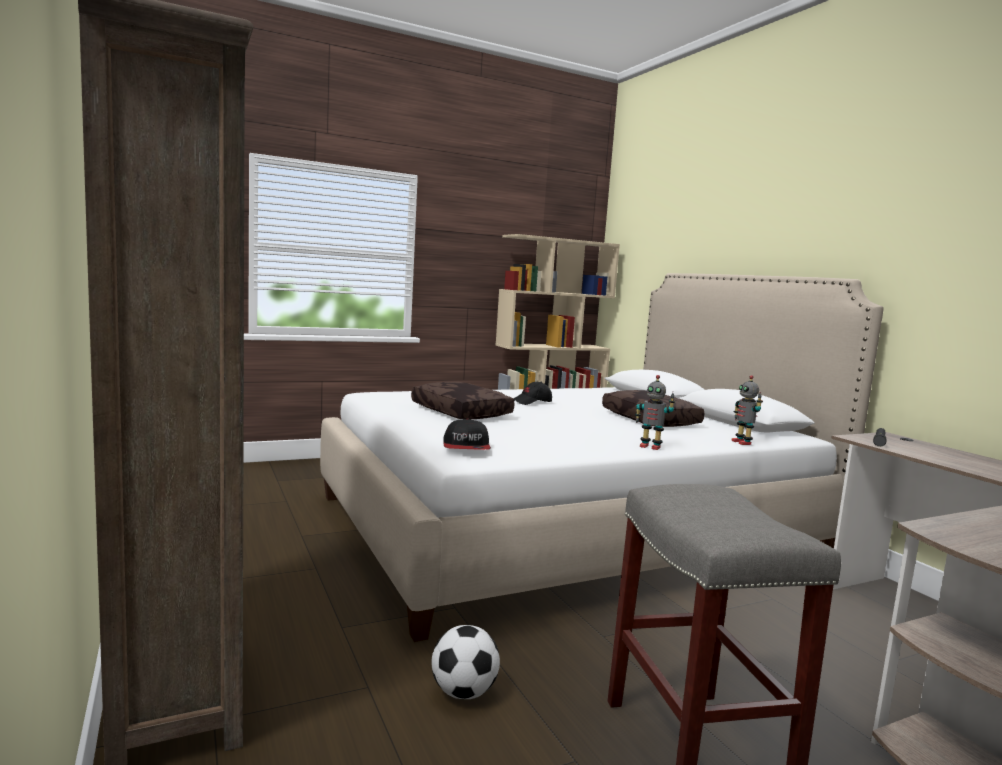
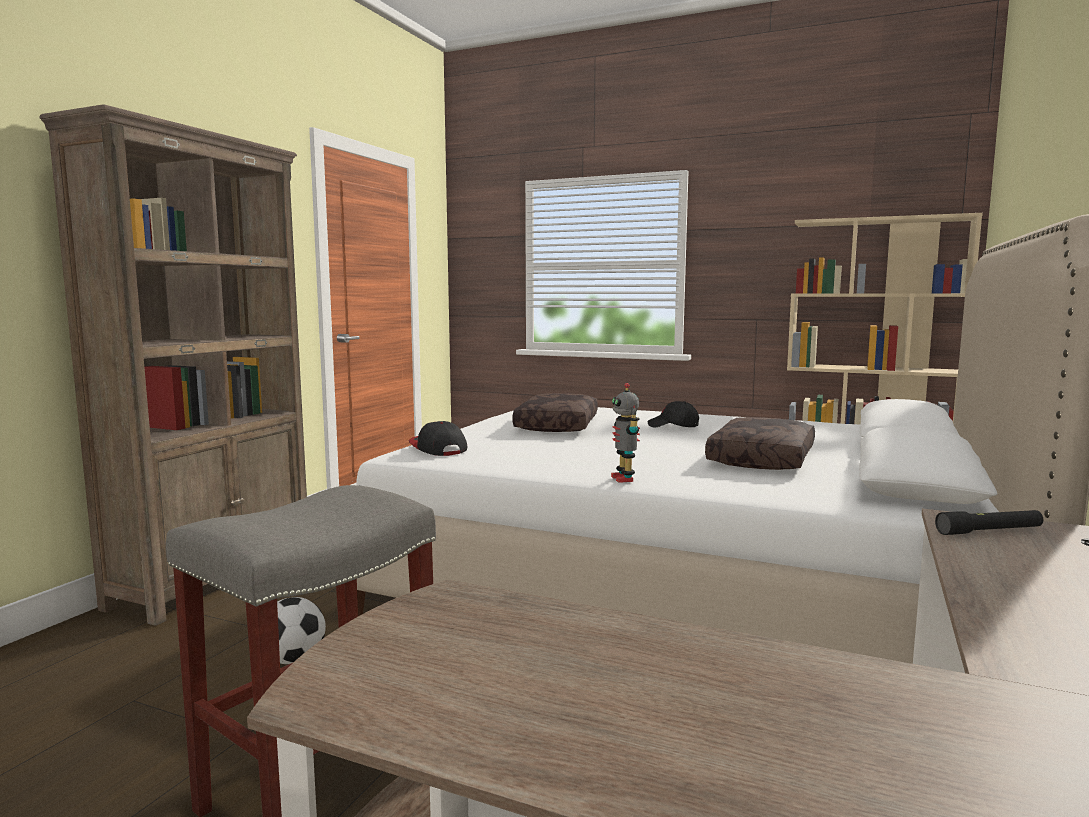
camera: 50 degrees right, 0 degrees up
cap [443,418,491,450] -> cap turned 105 degrees clockwise [409,421,467,456]
toy robot [731,375,763,445] -> none

